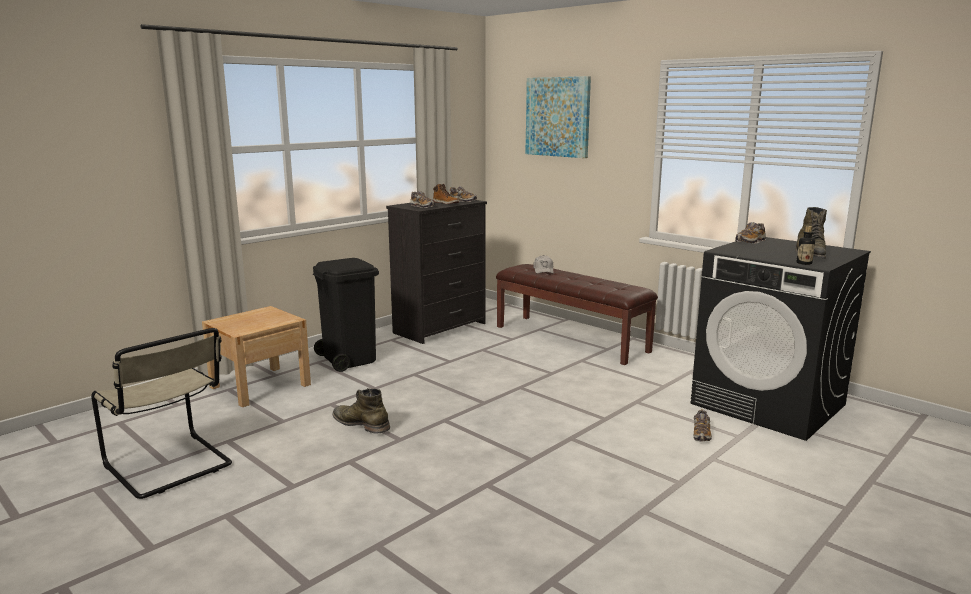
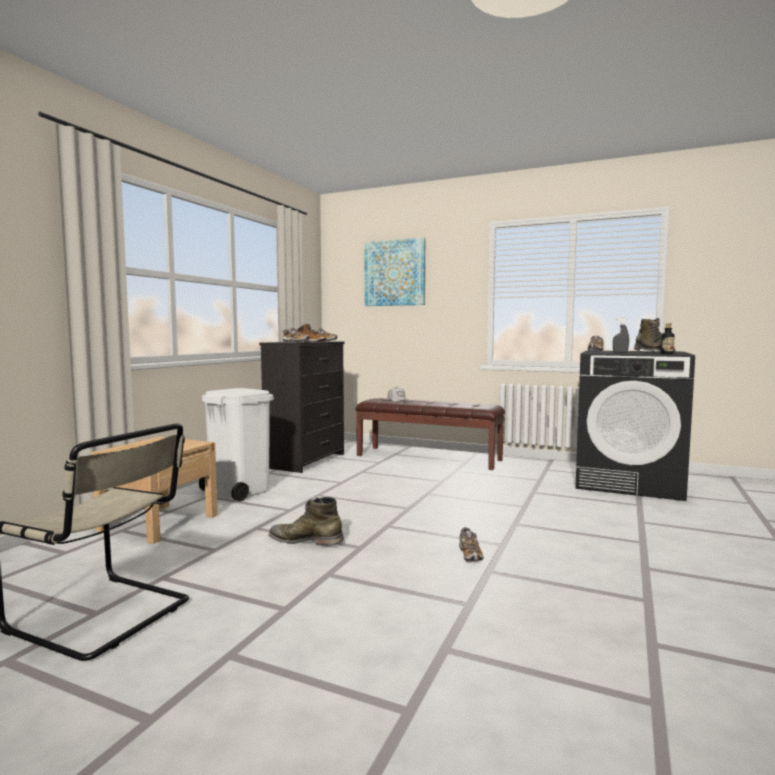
camera: 20 degrees left, 10 degrees down
black trash can [313,258,379,372] -> white trash can [199,388,274,501]
shoe [693,409,712,442] -> shoe moved to [459,527,483,563]
none -> grey spray bottle [613,318,629,352]

